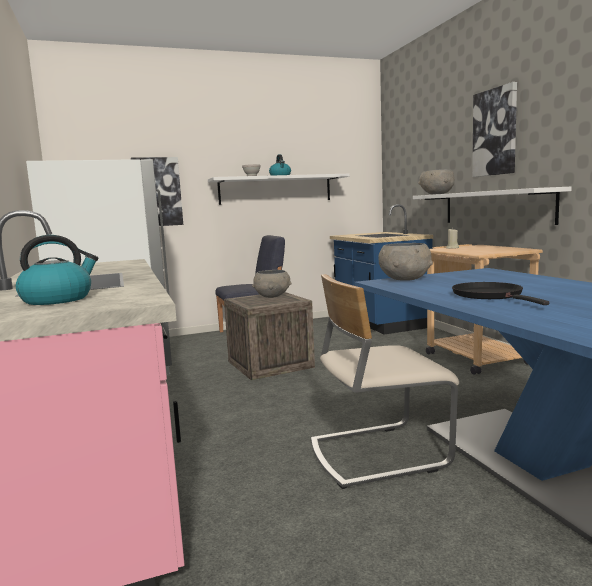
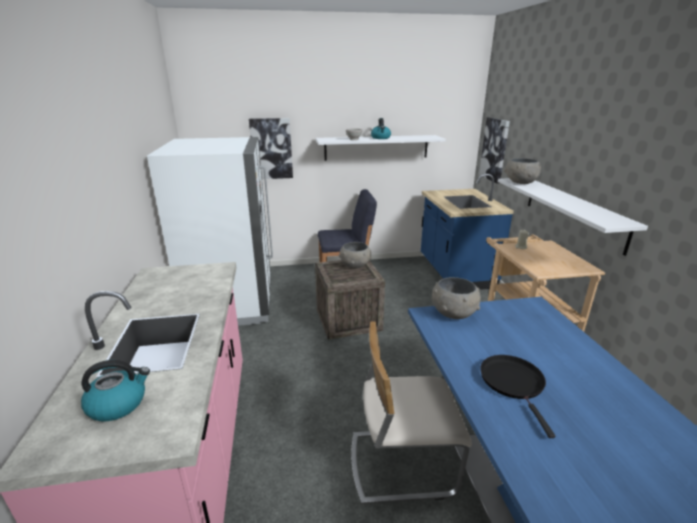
camera: 10 degrees right, 15 degrees up
picture [472,82,517,177] -> picture moved to [479,117,510,183]

